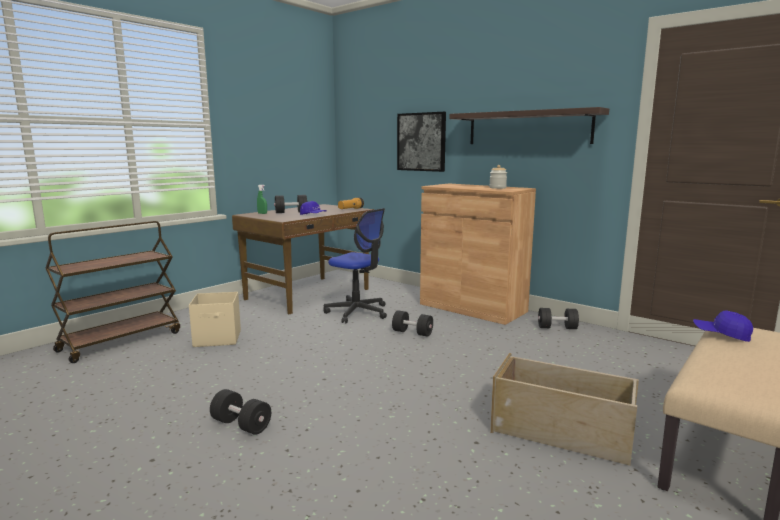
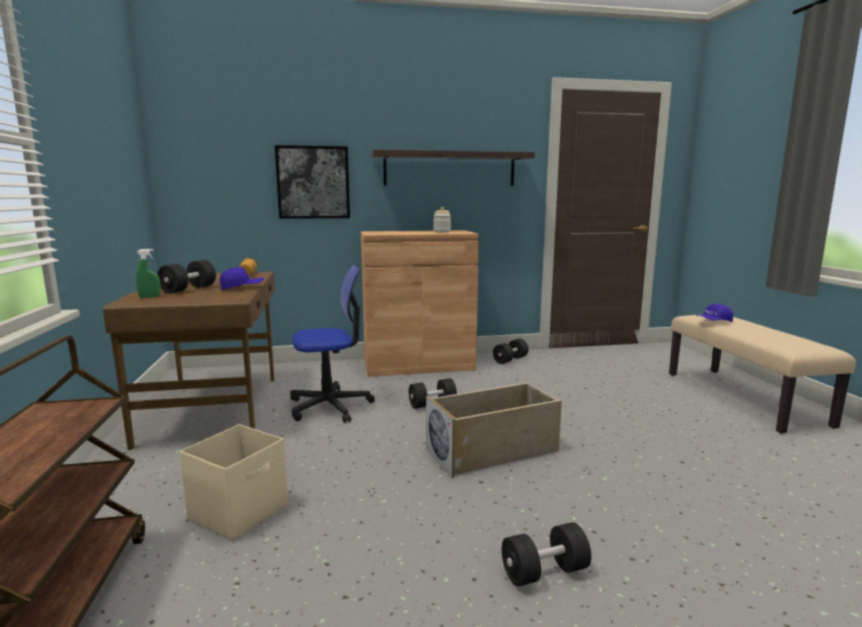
camera: 50 degrees left, 0 degrees up
beige storage box [490,353,639,465] -> beige storage box moved to [426,382,562,478]

